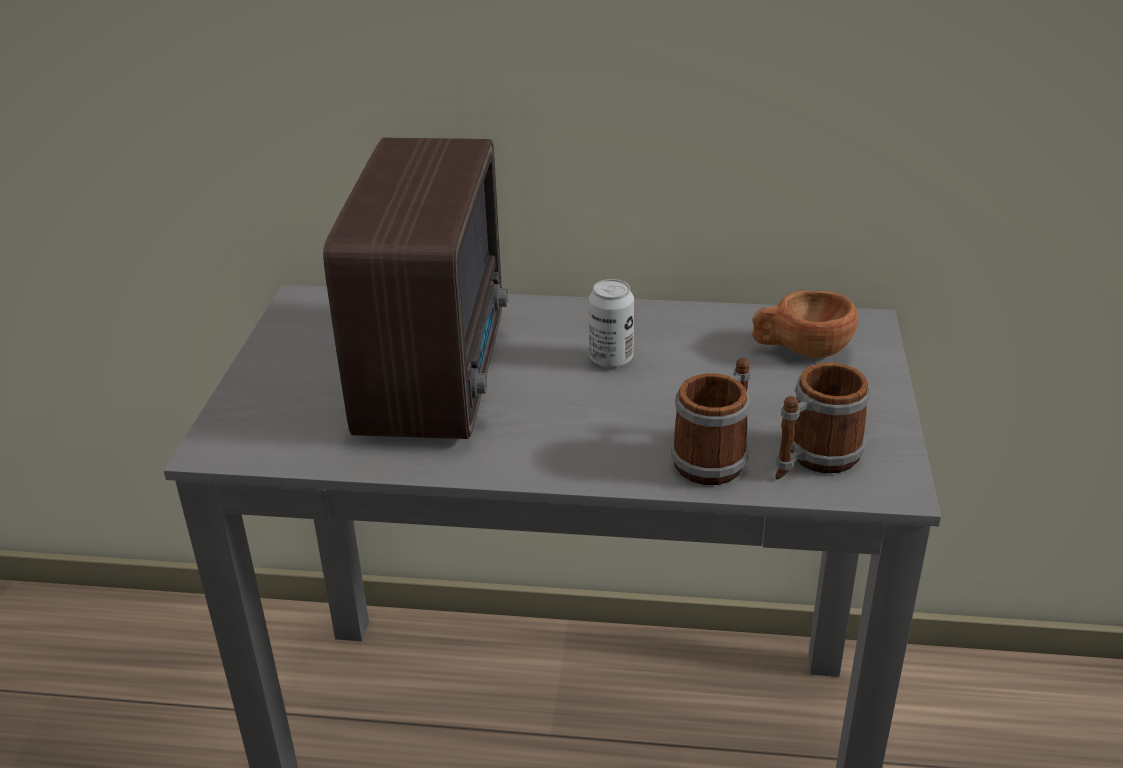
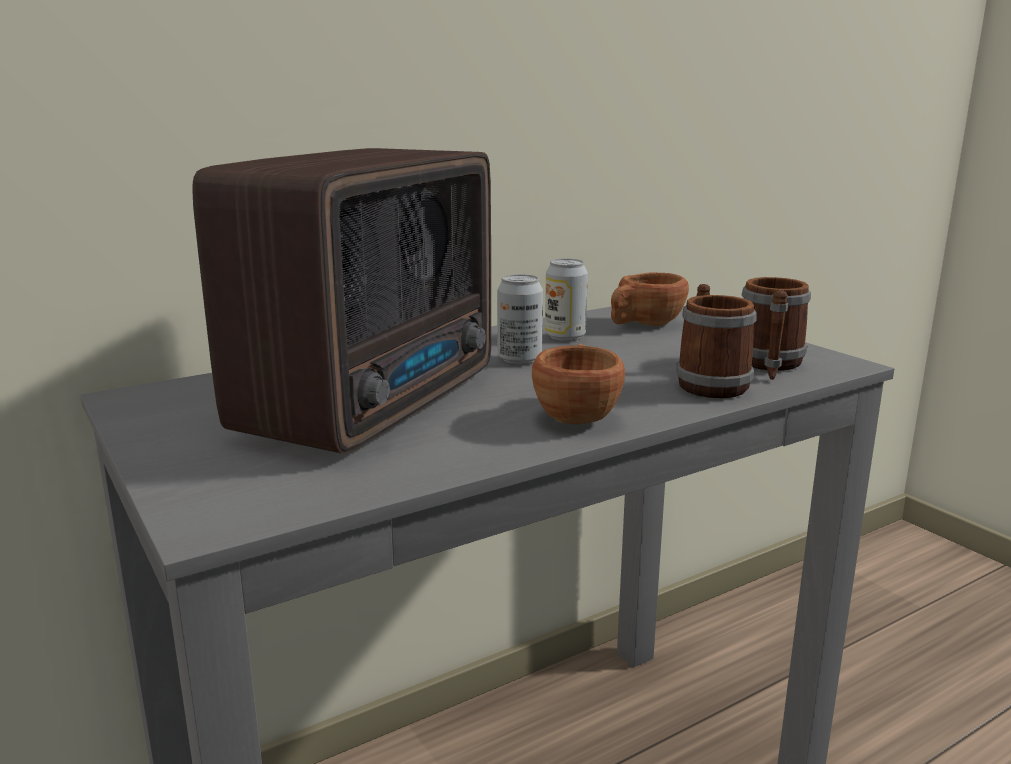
camera: 40 degrees left, 15 degrees down
radio [323,138,508,439] -> radio turned 60 degrees clockwise [193,148,491,453]
none -> brown cup [532,344,625,424]
none -> can [545,258,588,341]

